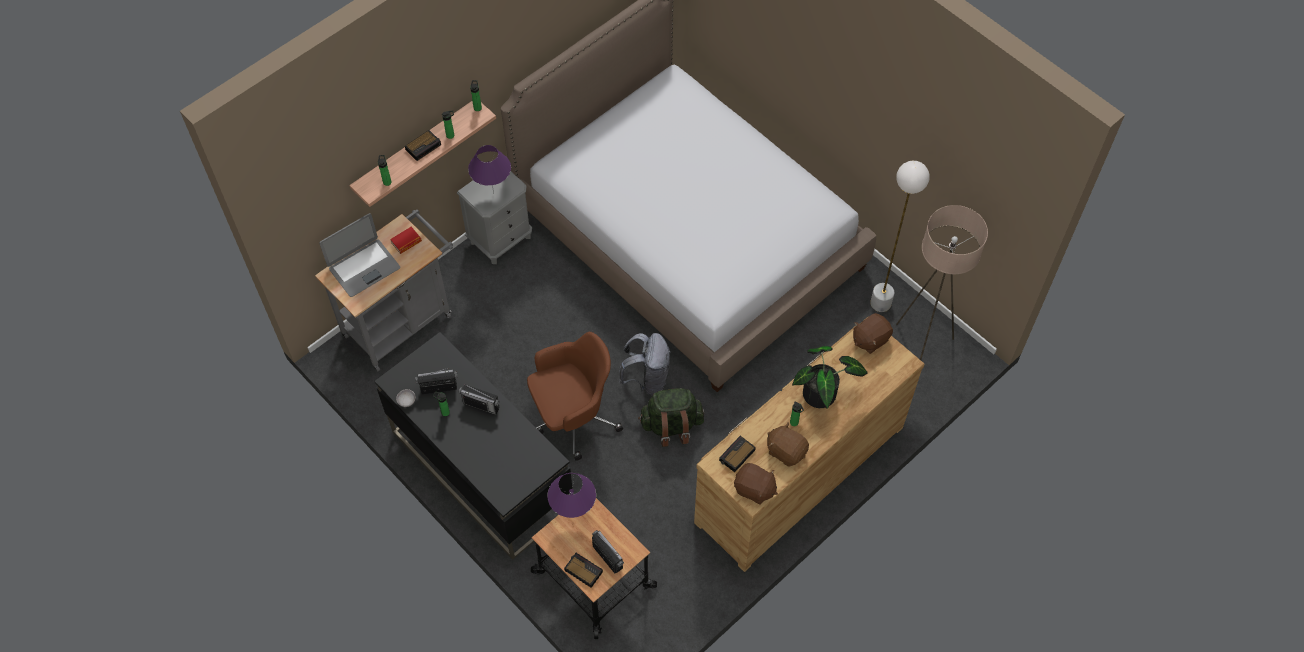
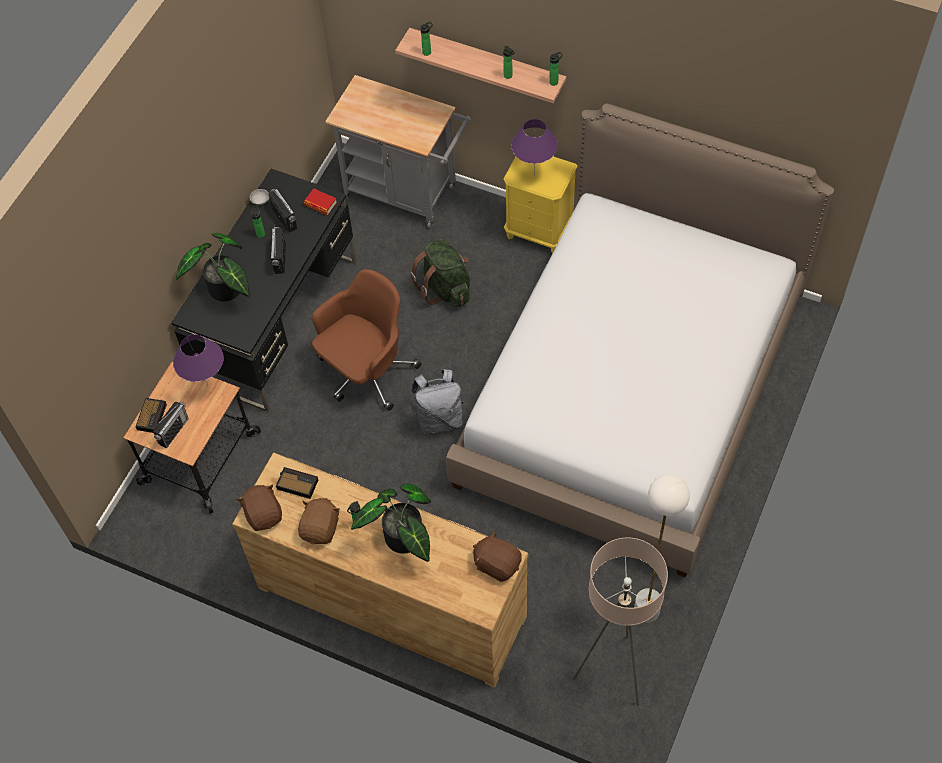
camera: 70 degrees right, 0 degrees up
laptop [319,213,400,297] -> none
book [390,227,422,254] -> book moved to [304,188,337,215]
alarm clock [405,130,441,161] -> none
grey nightstand [457,172,532,264] -> yellow nightstand [503,156,578,254]
brown office chair [527,332,623,461] -> brown office chair turned 90 degrees counterclockwise [312,269,421,411]
green backpack [638,388,704,447] -> green backpack moved to [410,239,470,308]
brown plush toy [734,463,778,505] -> brown plush toy turned 150 degrees clockwise [237,484,282,531]
none -> potted plant [176,233,250,302]

